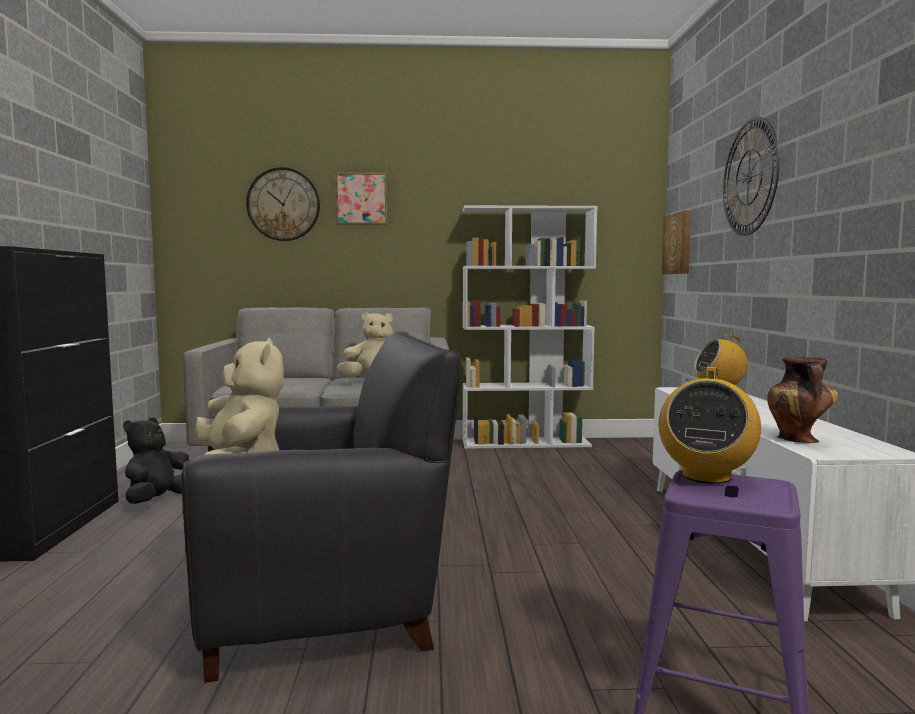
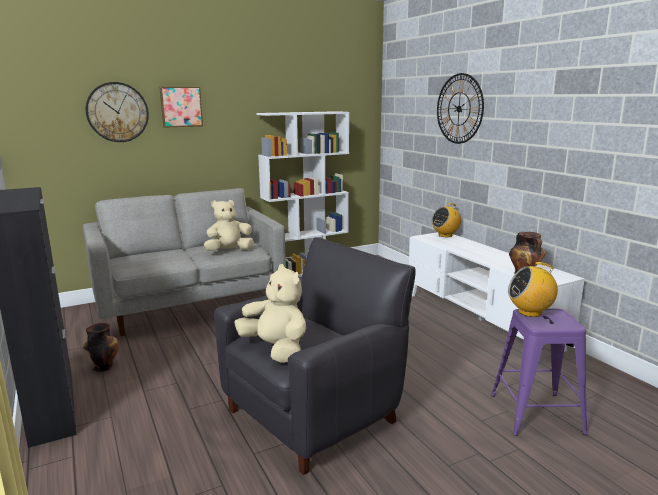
camera: 25 degrees left, 10 degrees up
black plush toy [123,417,189,504] -> vase [83,323,119,372]
radio [659,367,761,484] -> radio turned 90 degrees clockwise [508,262,558,317]
picture [662,210,691,274] -> none

